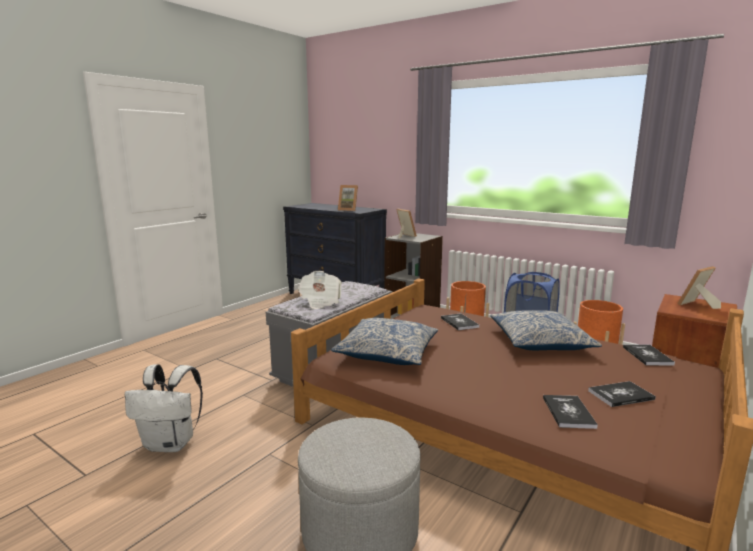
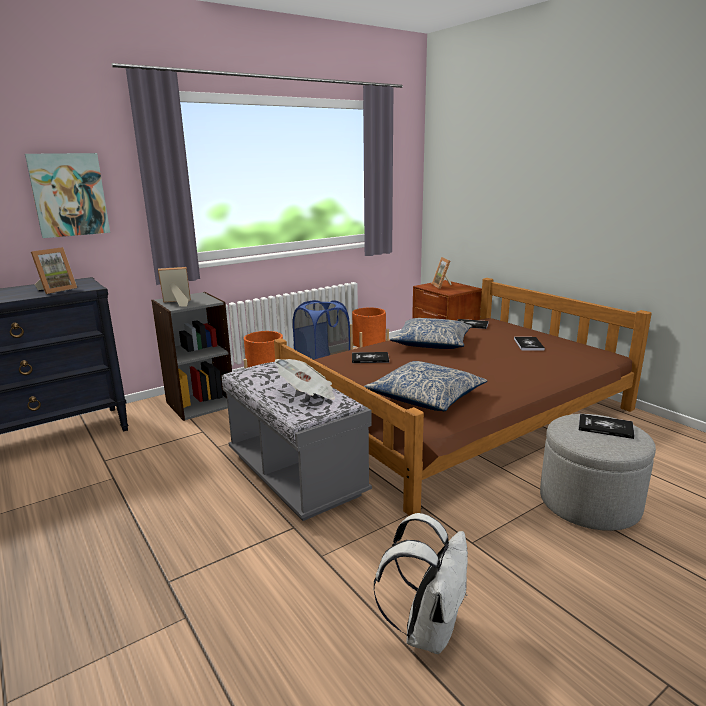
camera: 70 degrees left, 5 degrees up
book [543,395,598,429] -> book moved to [579,414,635,439]
none -> picture [25,153,110,238]

